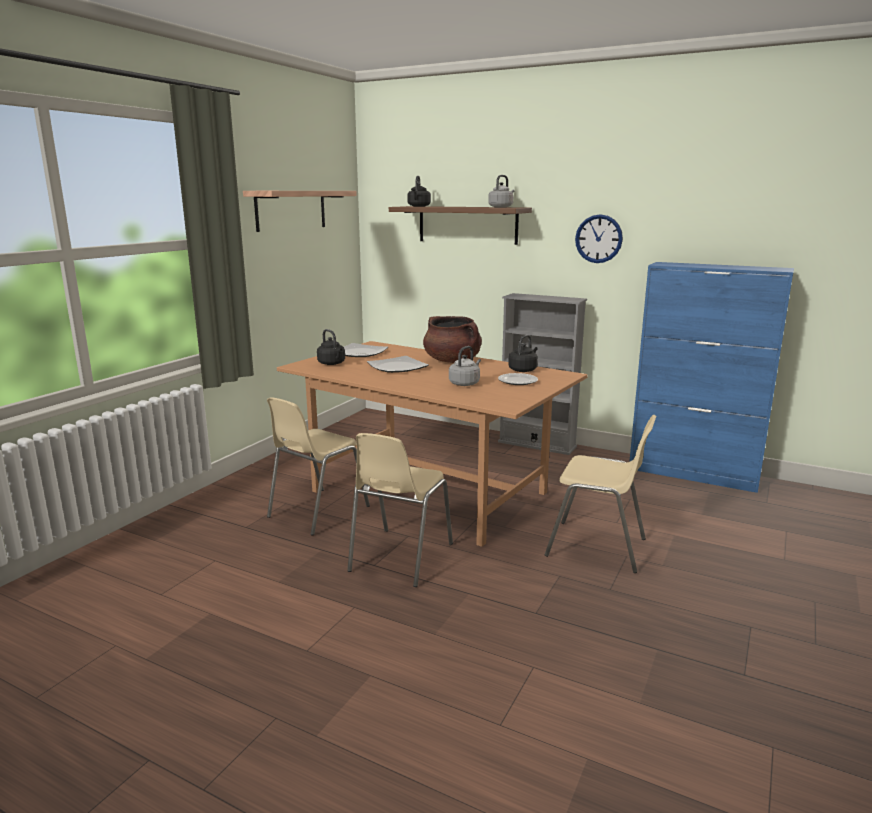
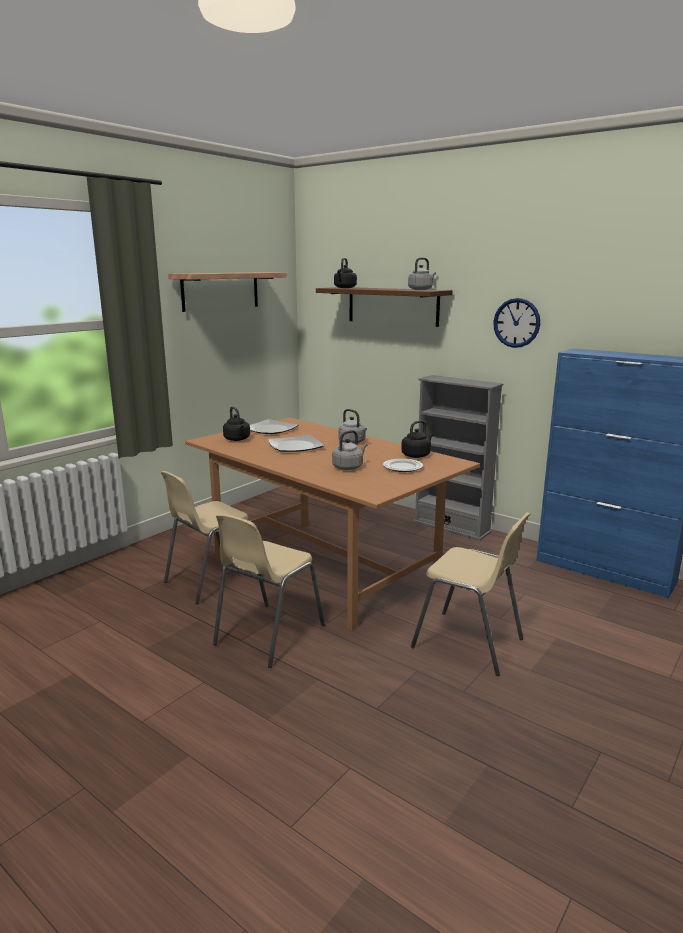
camera: 10 degrees right, 0 degrees up
brown cooking pot [423,316,482,363] -> grey kettle [339,409,367,444]

